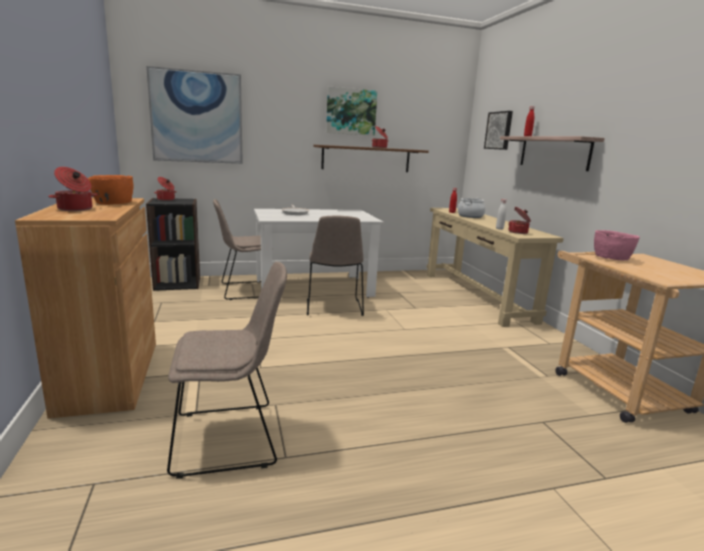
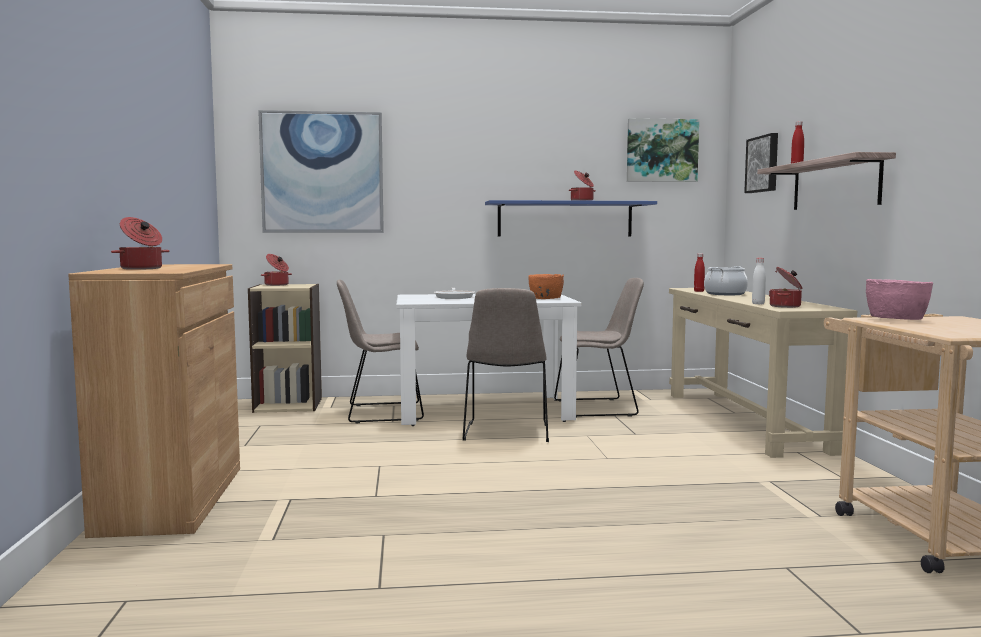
camera: 10 degrees right, 10 degrees down
orange bowl [88,175,134,205] -> orange bowl moved to [528,274,564,299]
black bookcase [146,198,200,291] -> beige bookcase [248,284,322,413]
beige chair [167,262,287,478] -> beige chair moved to [554,278,644,418]
brown shelf [313,145,429,172] -> blue shelf [485,200,657,236]
picture [326,86,377,136] -> picture moved to [627,118,699,182]

